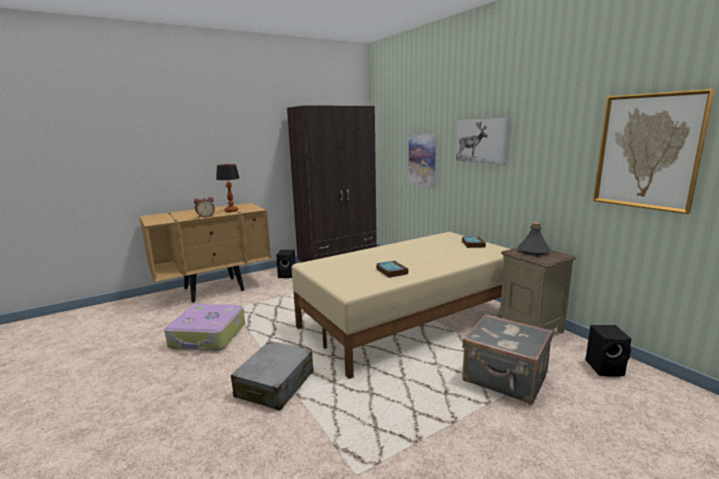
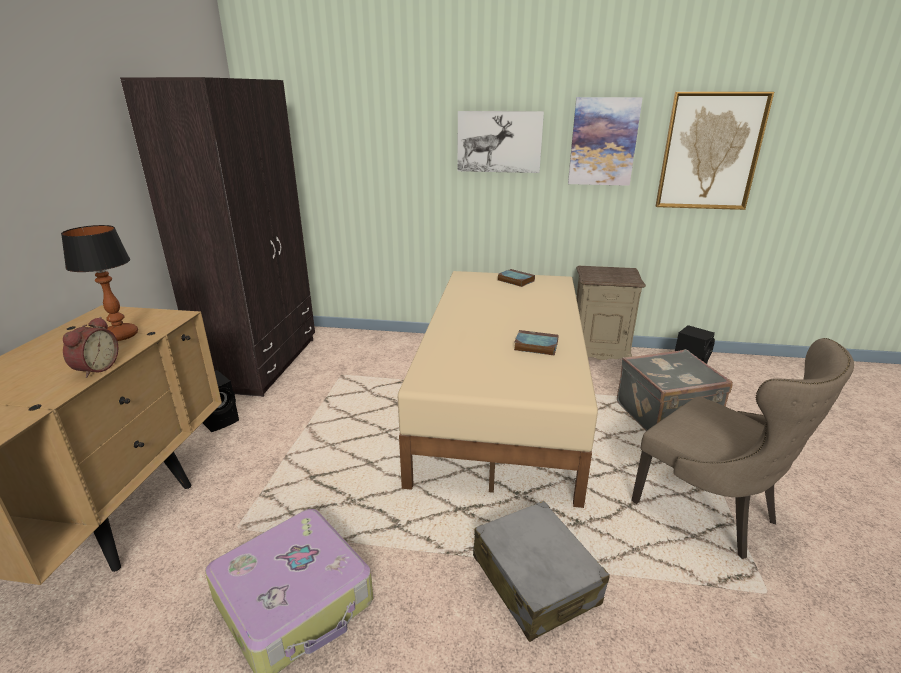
camera: 50 degrees left, 10 degrees up
picture [408,135,436,187] -> picture moved to [568,97,643,186]
grey bottle [518,222,550,255] -> none
none -> beige chair [631,338,854,559]

